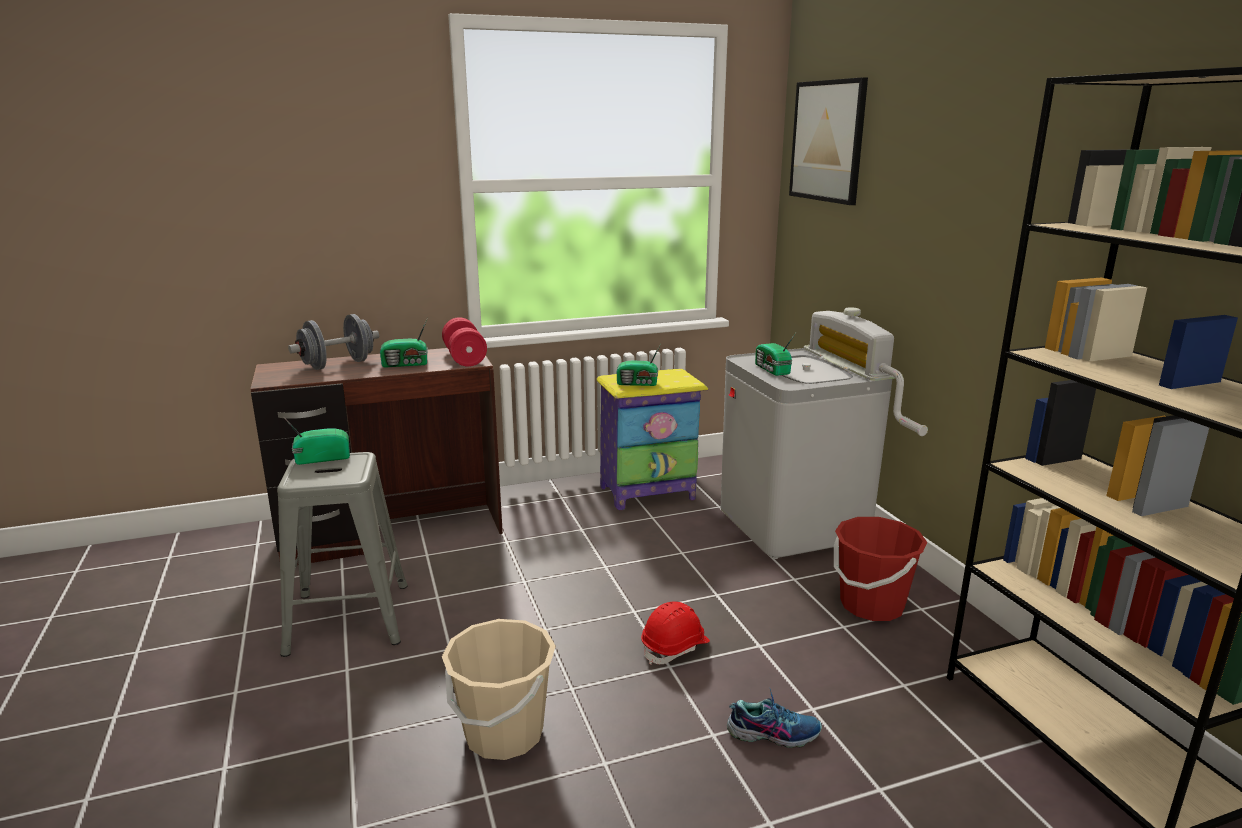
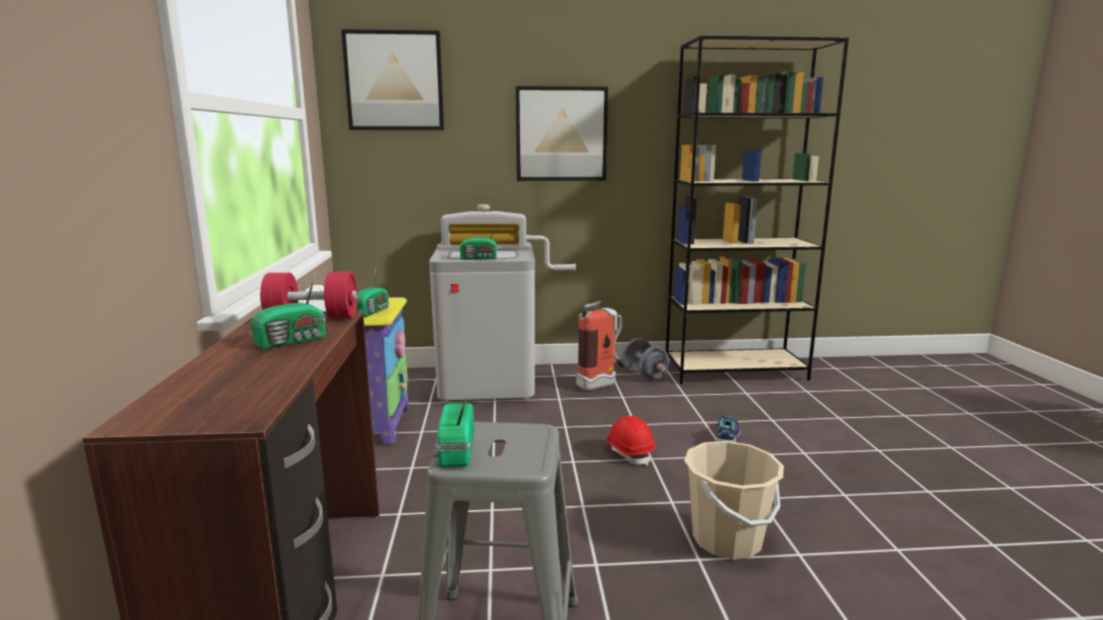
camera: 75 degrees left, 5 degrees down
grey dumbbell [288,314,379,370] -> grey dumbbell moved to [622,338,669,380]
radio [380,319,428,368] -> radio turned 45 degrees clockwise [251,271,326,350]
red bucket [834,517,927,621] -> fire extinguisher [576,301,626,391]
none -> picture [516,86,608,181]

